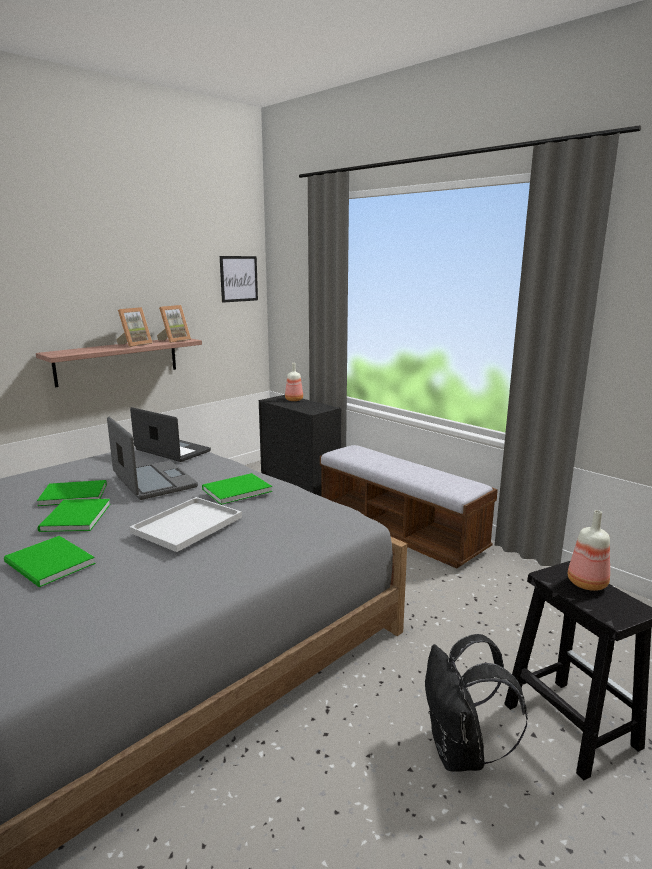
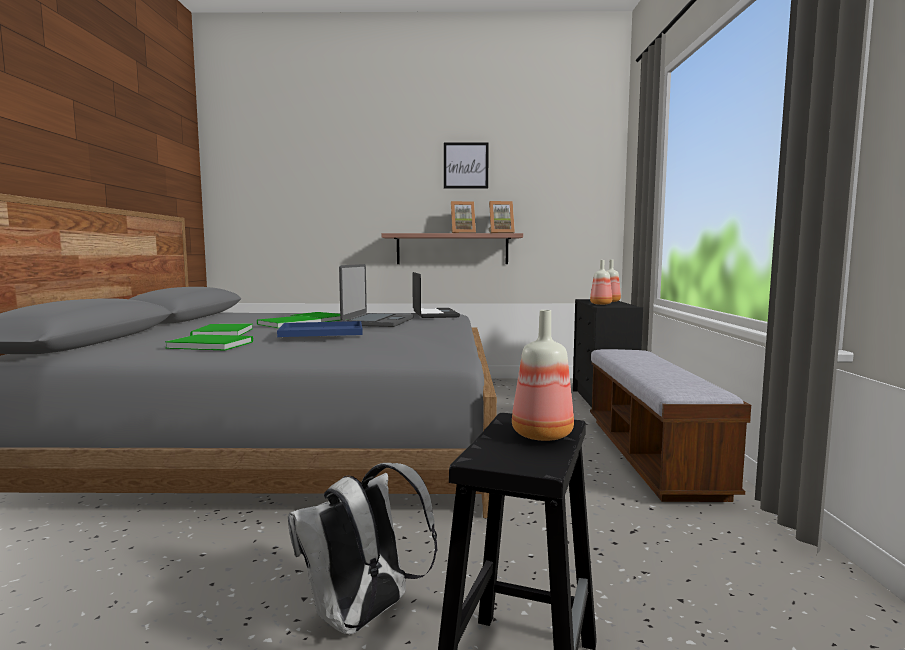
camera: 45 degrees right, 10 degrees down
white tray [129,497,242,552] -> blue tray [277,321,363,337]
green book [202,473,272,505] -> green book moved to [166,334,253,351]
picture [220,256,258,303] -> picture moved to [444,143,489,189]
black backpack [425,634,528,772] -> white backpack [288,463,437,635]
none -> bottle [590,260,612,305]

